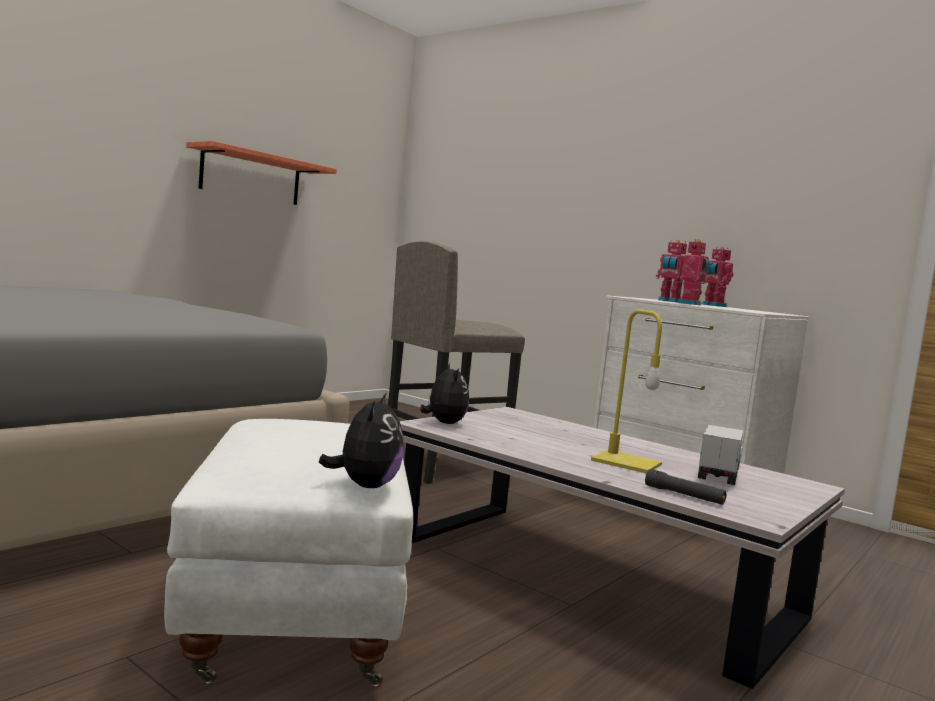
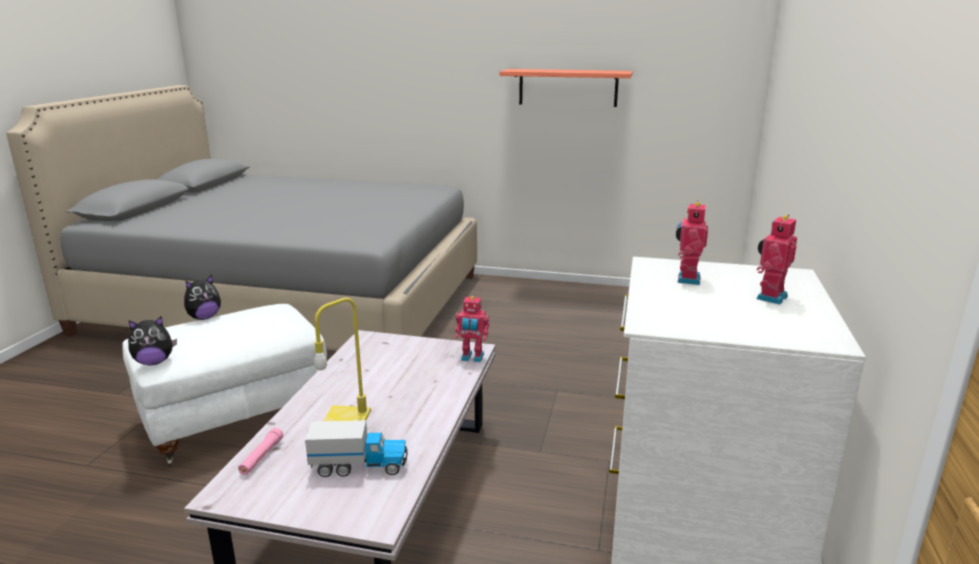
camera: 65 degrees right, 15 degrees up
grey stool [388,241,525,484] -> none
plush toy [420,363,469,424] -> plush toy moved to [184,275,221,320]
black flashlight [645,469,727,505] -> pink flashlight [238,428,283,475]
toy robot [678,239,711,305] -> toy robot moved to [455,296,489,362]

